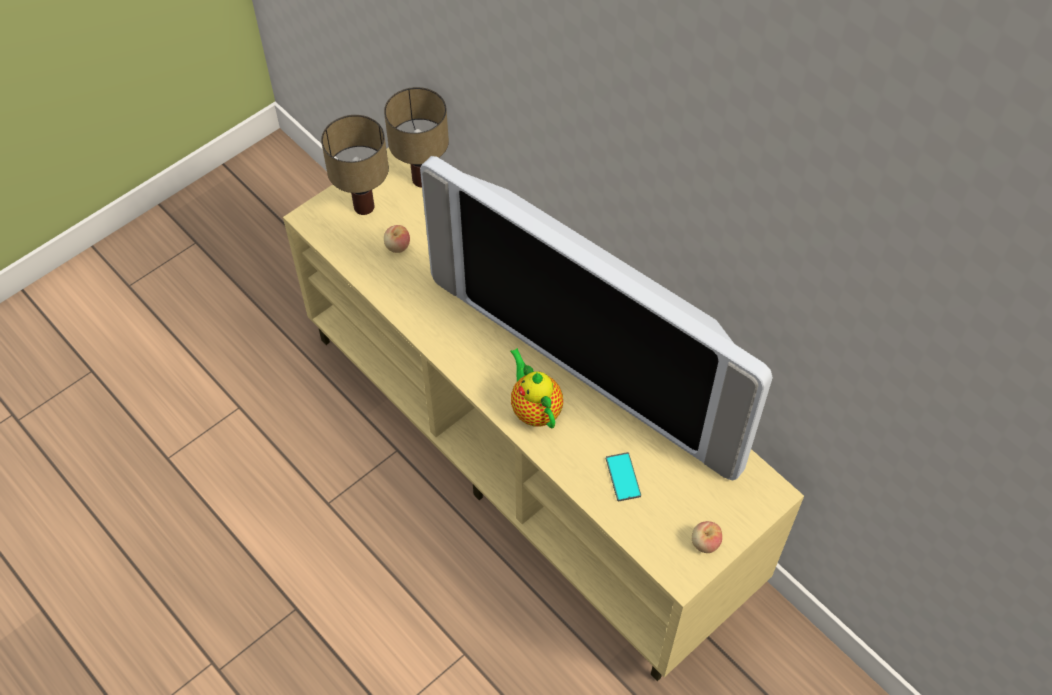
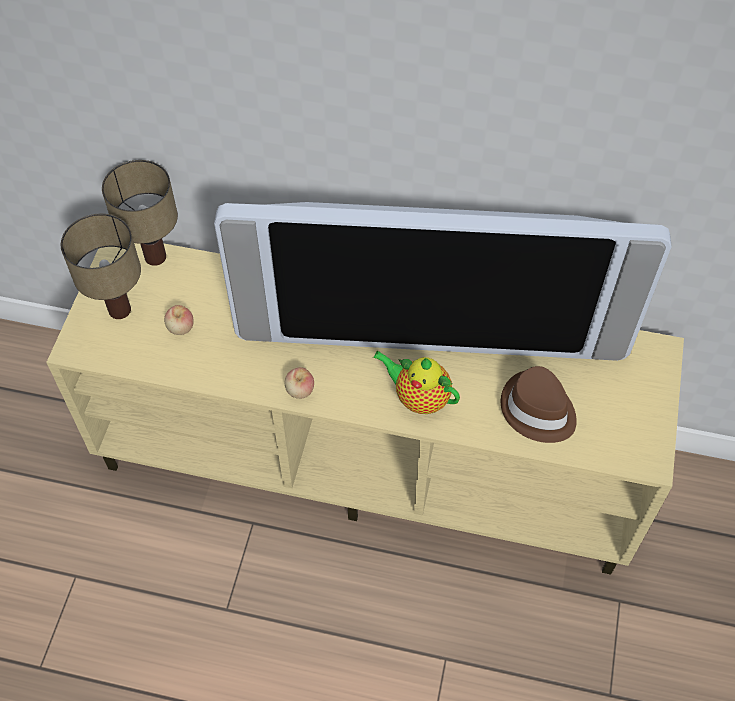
camera: 35 degrees left, 0 degrees up
phone [606,452,641,501] -> brown hat [501,366,577,443]
apple [692,521,722,553] -> apple moved to [285,367,314,399]

